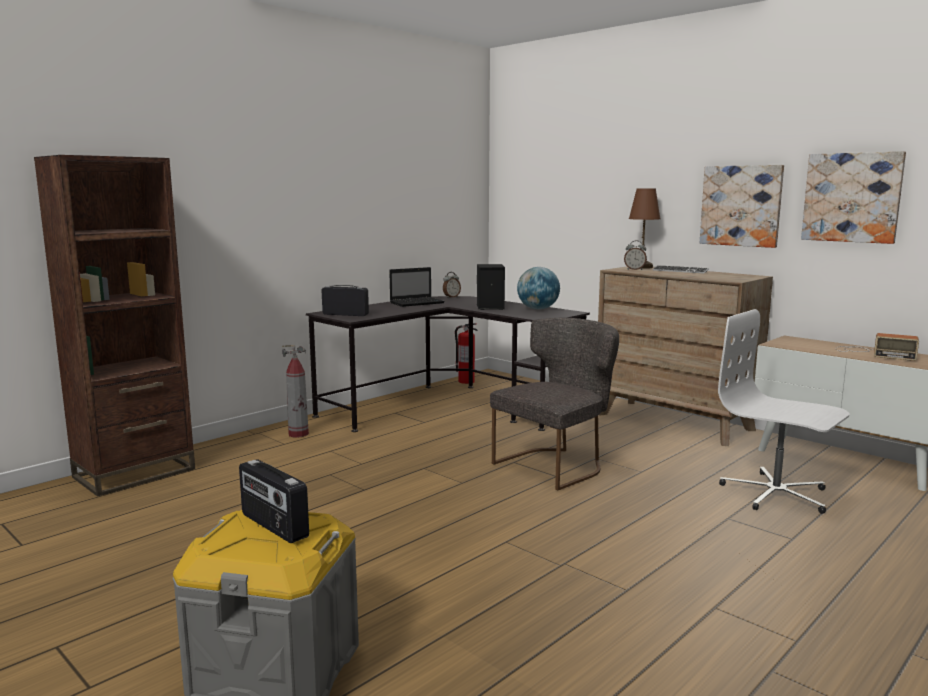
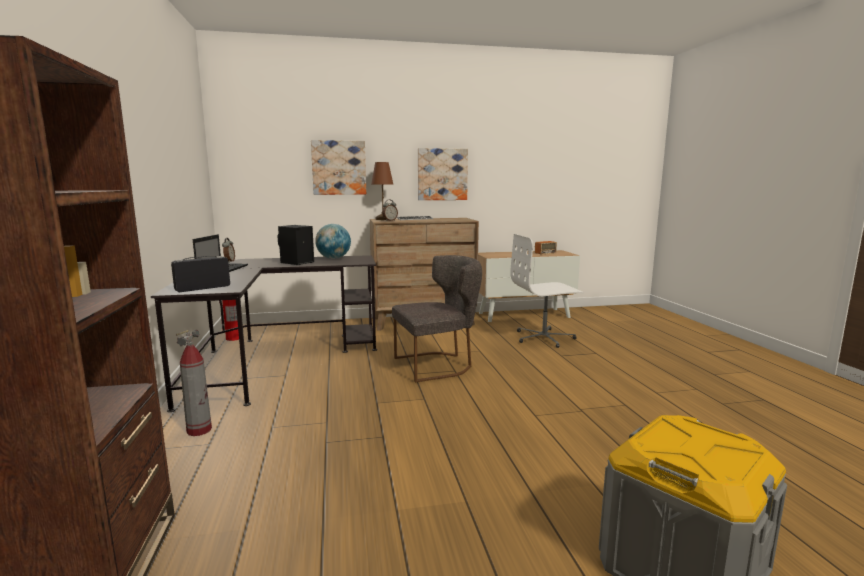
camera: 55 degrees left, 0 degrees up
radio [239,459,309,543] -> none
grey chair [490,318,619,490] -> grey chair turned 75 degrees clockwise [392,255,482,382]
picture [801,151,906,244] -> picture moved to [311,140,366,195]

